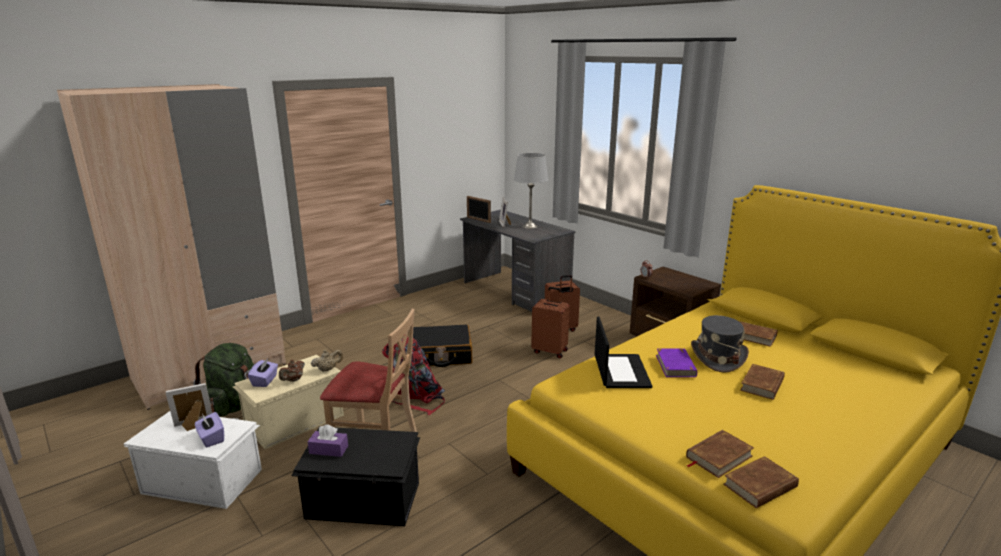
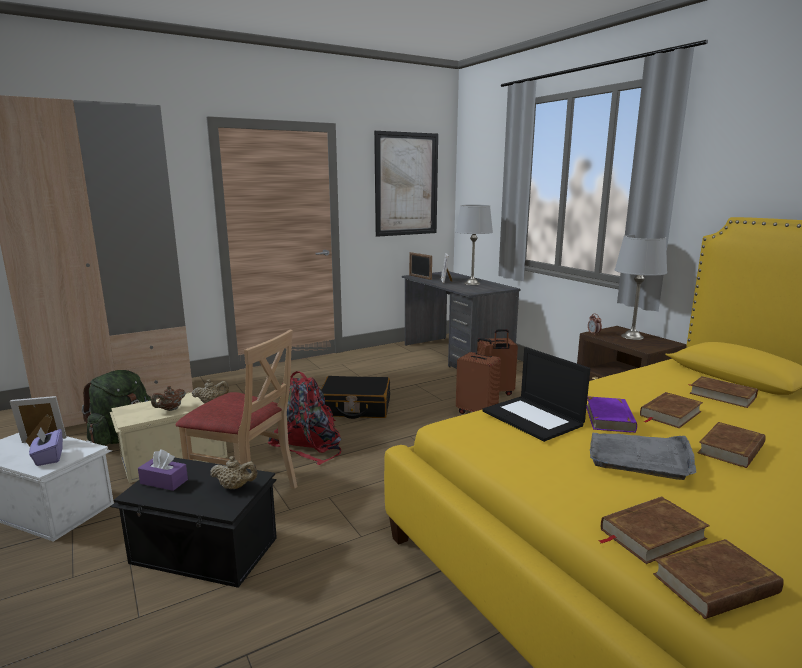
camera: 10 degrees right, 5 degrees down
purple tissue box [248,359,278,387] -> none
laptop [595,317,652,388] -> laptop turned 135 degrees clockwise [482,347,590,442]
grey hat [691,315,749,372] -> brown book [640,392,703,428]
none -> beige teapot [210,456,258,489]
none -> picture [374,131,438,237]
none -> grey tray [590,433,696,480]
none -> grey table lamp [615,235,667,340]

